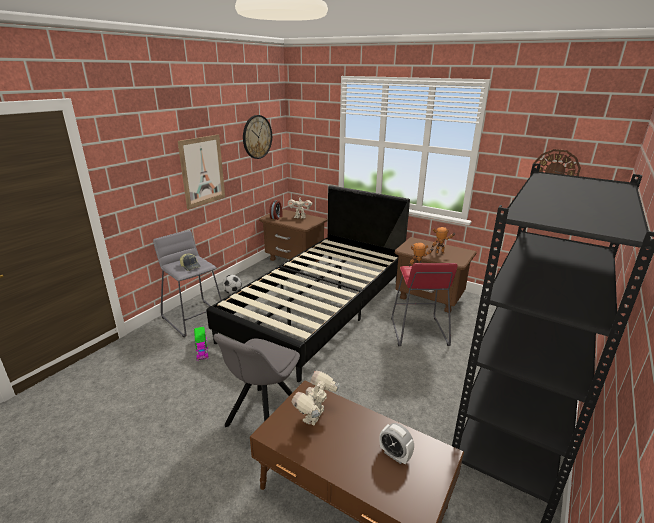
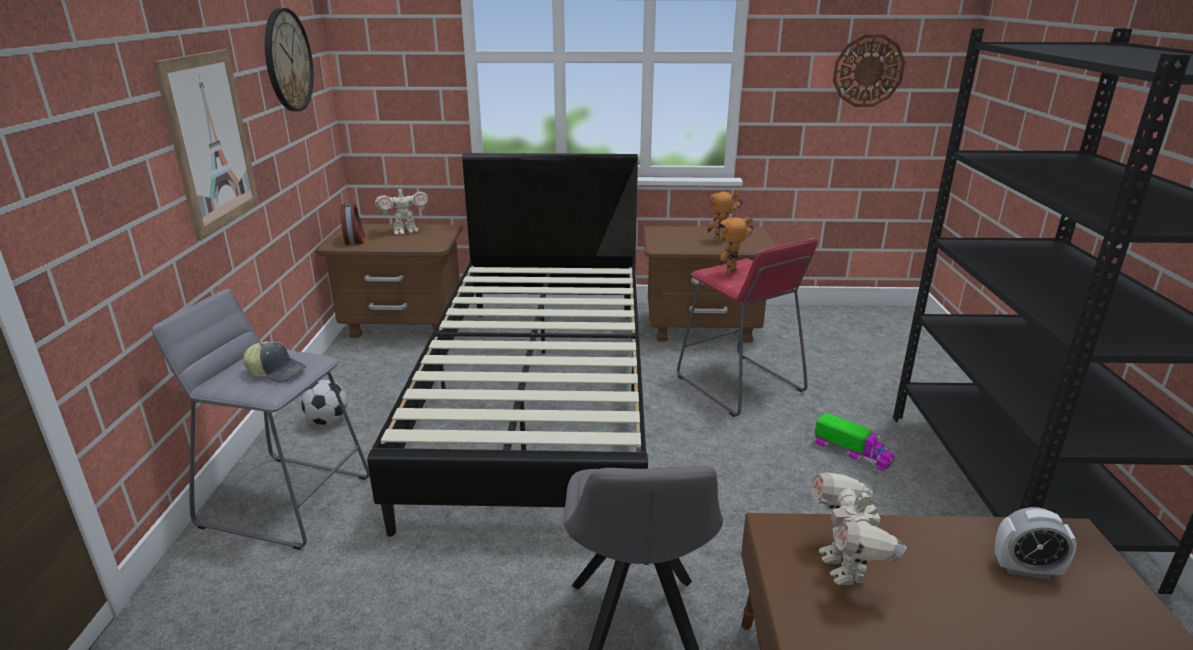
camera: 30 degrees left, 0 degrees up
toy truck [194,327,209,361] -> toy truck moved to [814,412,895,472]

